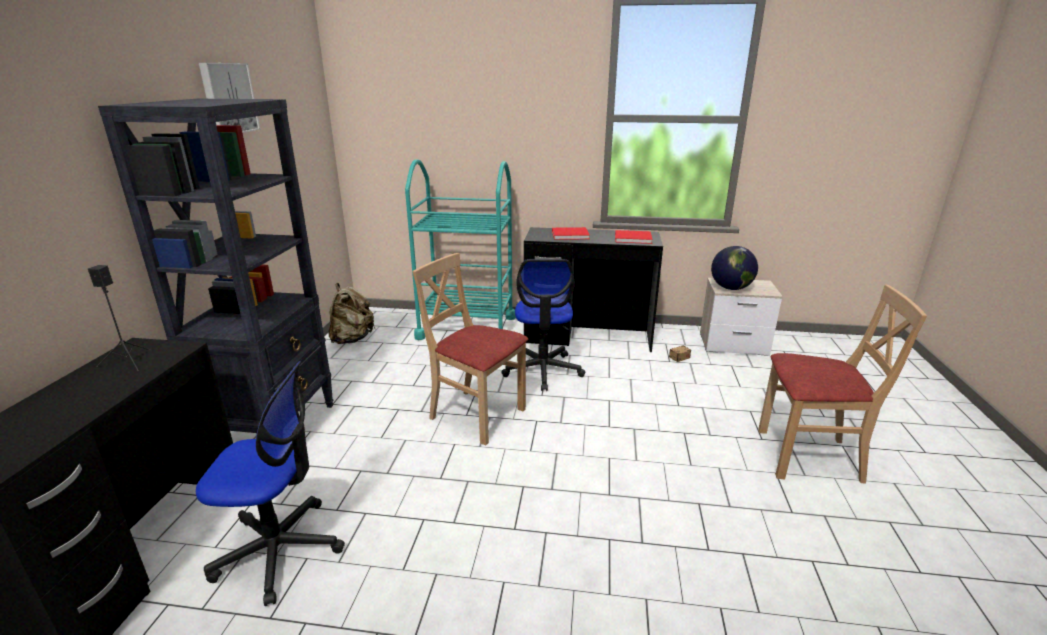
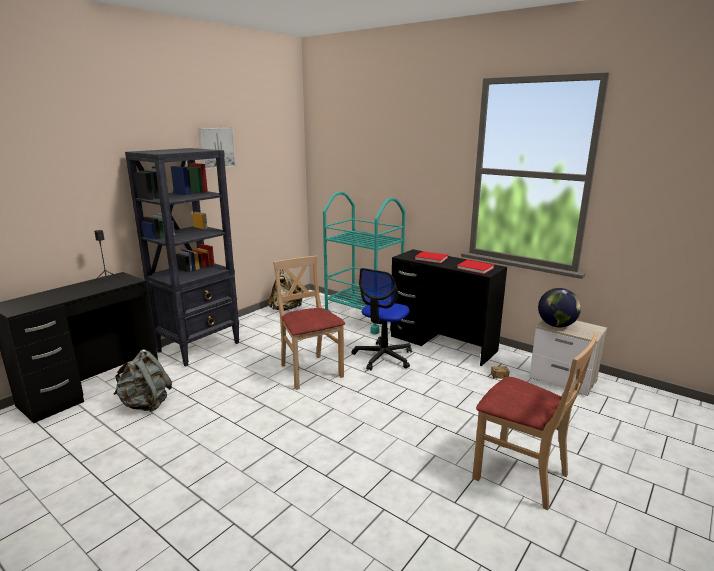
camera: 30 degrees right, 5 degrees down
office chair [196,361,345,606] -> grey backpack [113,349,172,412]

